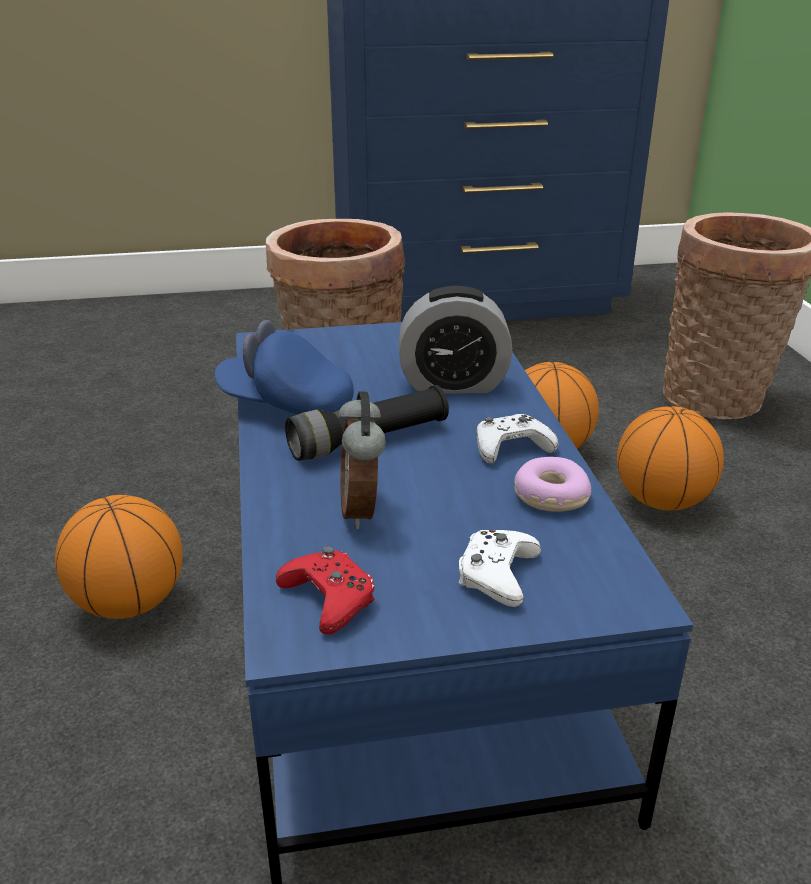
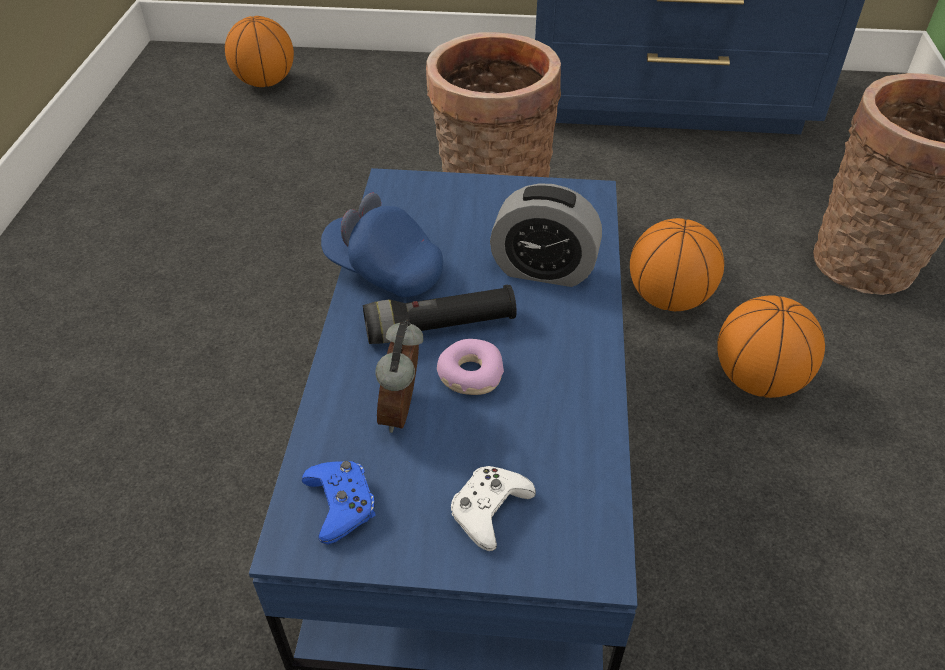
camera: 15 degrees right, 15 degrees up
basketball [55,495,183,619] -> basketball moved to [225,16,294,87]
red game controller [276,546,374,634] -> blue game controller [302,461,376,544]
white game controller [476,414,559,464] -> none
donut [514,457,591,511] -> donut moved to [437,339,504,395]

